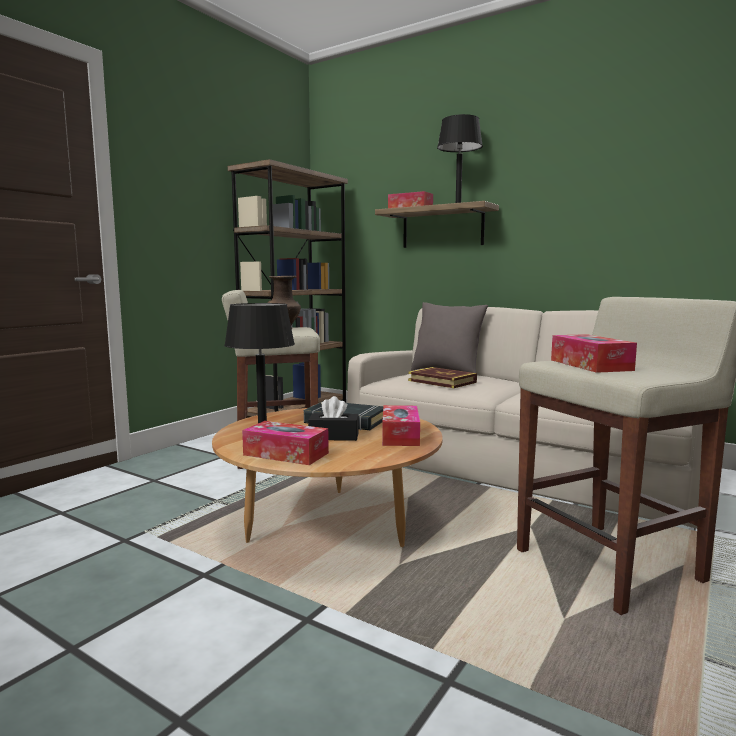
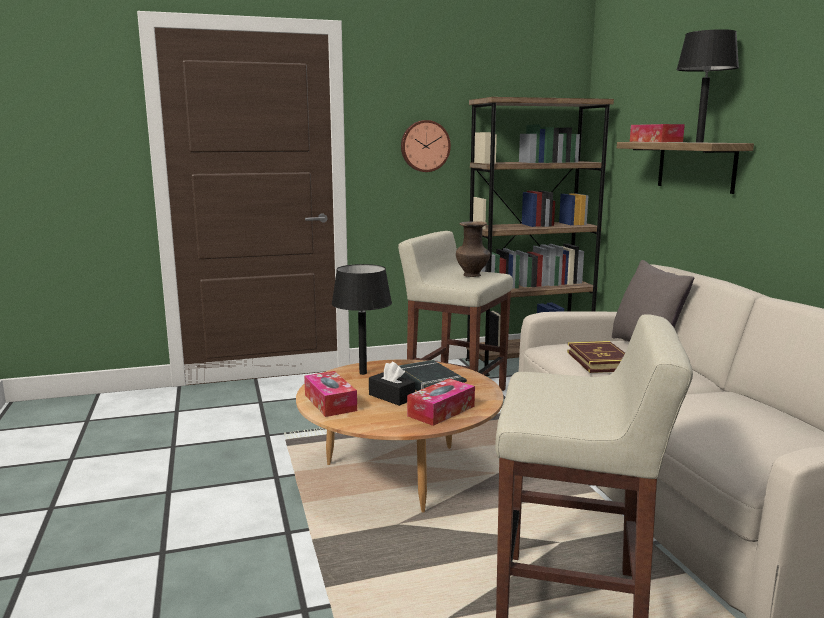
camera: 40 degrees right, 5 degrees up
tissue box [551,334,637,373] -> none
none -> wall clock [401,120,451,172]

